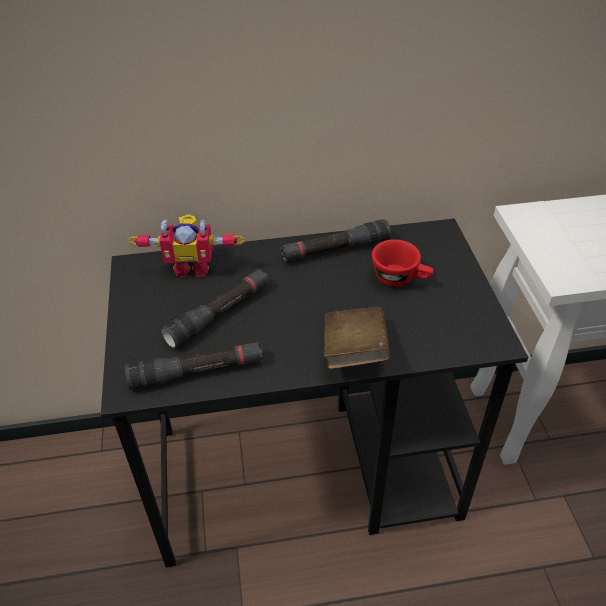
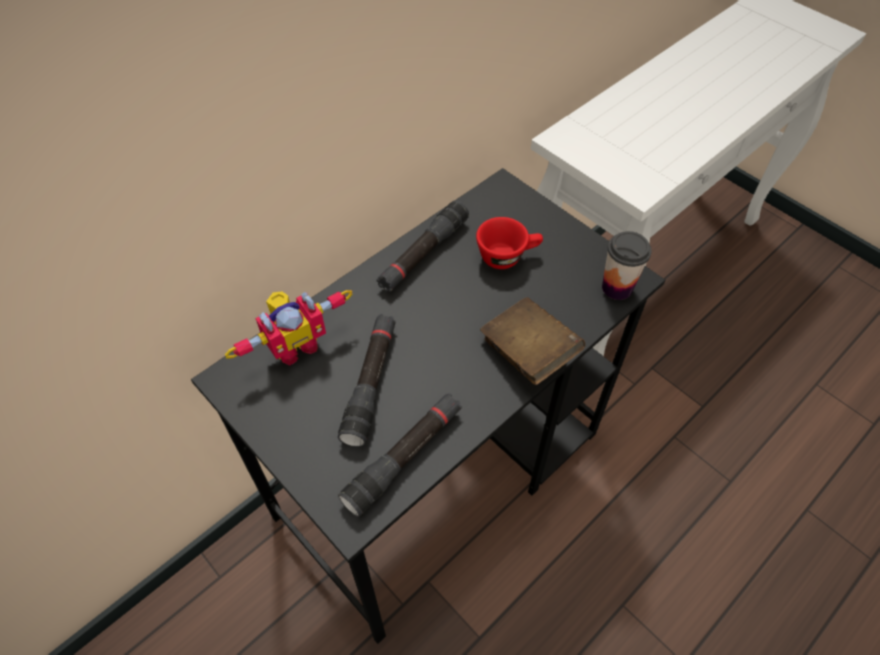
camera: 35 degrees left, 10 degrees up
none -> cup [602,231,652,300]

